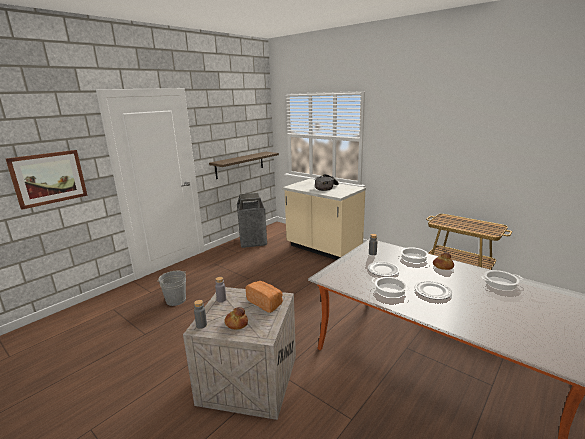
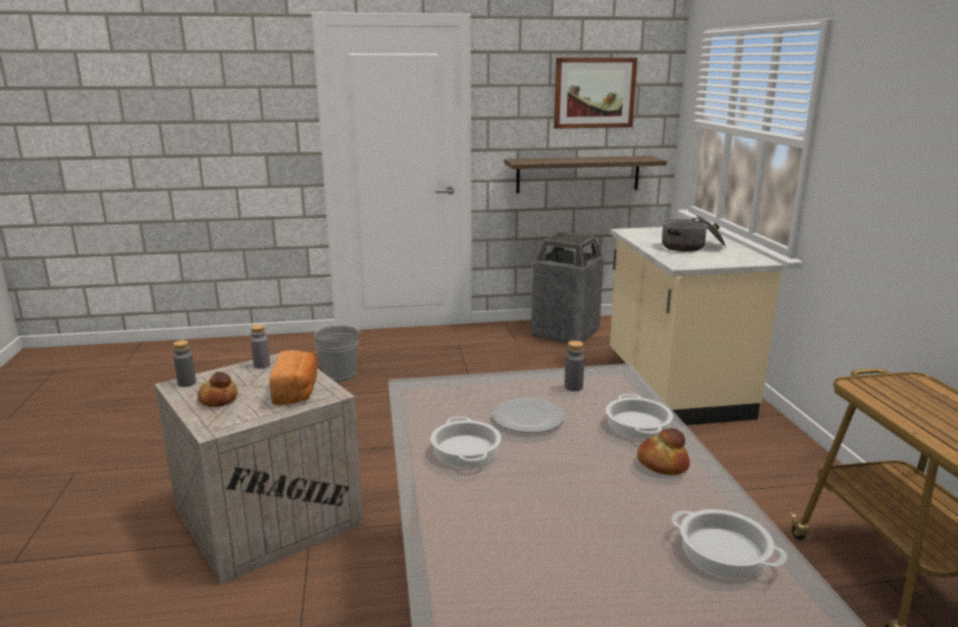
camera: 40 degrees right, 0 degrees up
picture [6,150,88,210] -> picture moved to [554,58,638,128]
plate [415,281,452,300] -> none

